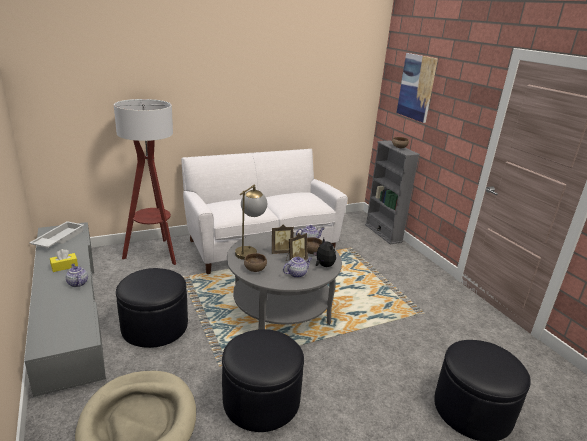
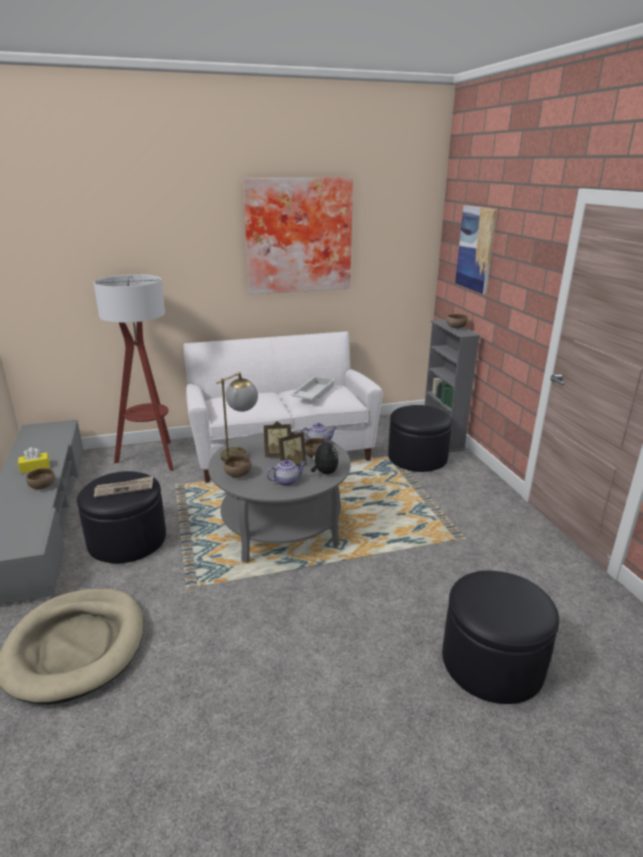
camera: 10 degrees right, 0 degrees up
white tray [29,221,84,248] -> white tray moved to [290,376,335,400]
teapot [66,263,88,287] -> brown bowl [26,468,55,489]
black ottoman [222,329,304,432] -> black ottoman moved to [388,405,452,472]
none -> newspaper [94,476,153,498]
none -> picture [243,178,353,294]

